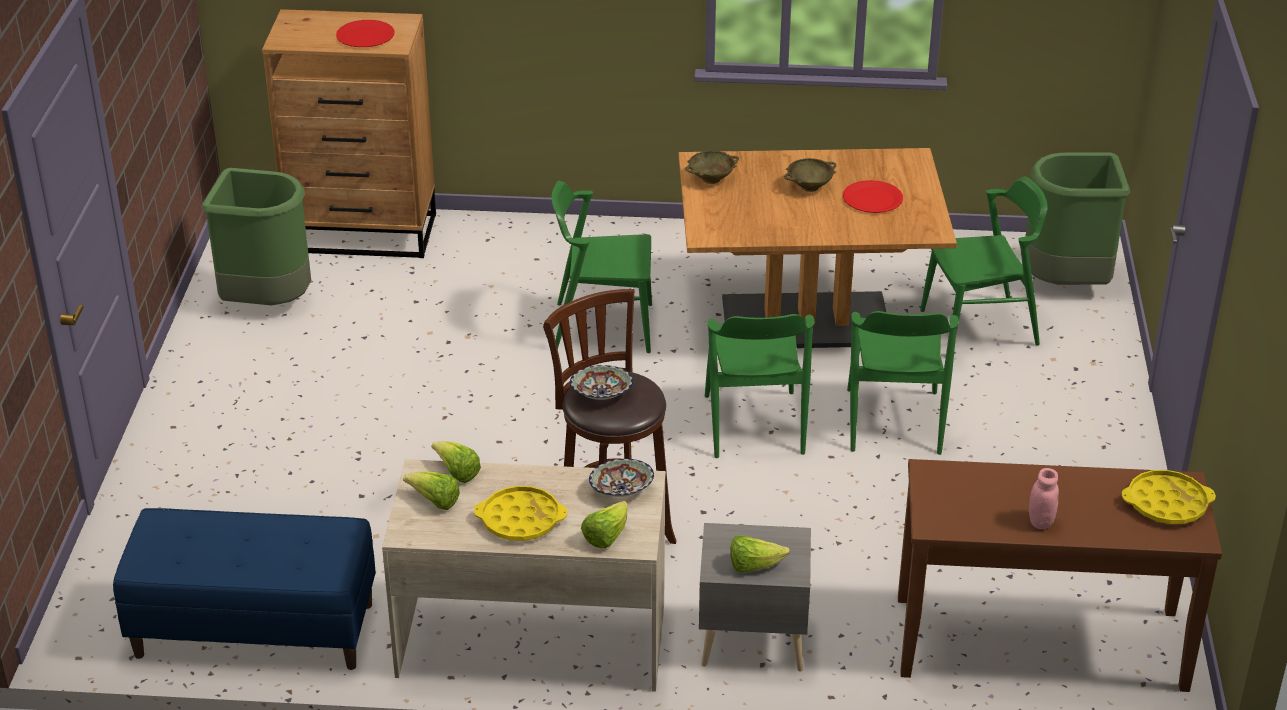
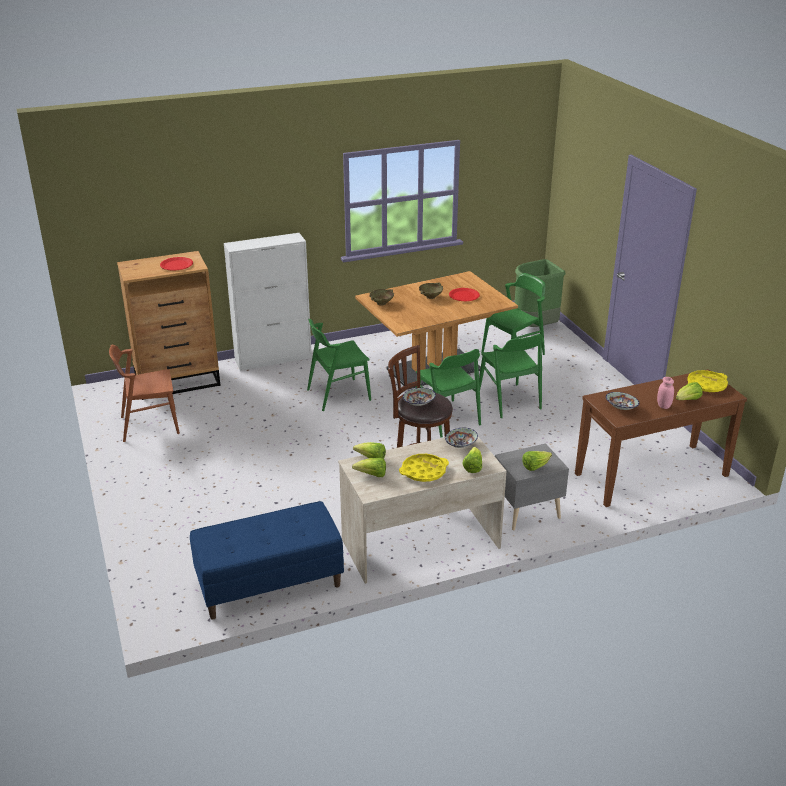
camera: 25 degrees left, 5 degrees down
green trash can [202,168,311,305] -> brown chair [109,345,180,442]
none -> white cabinet [224,233,312,371]
none -> bowl [606,392,639,410]
none -> lettuce [676,382,703,400]

